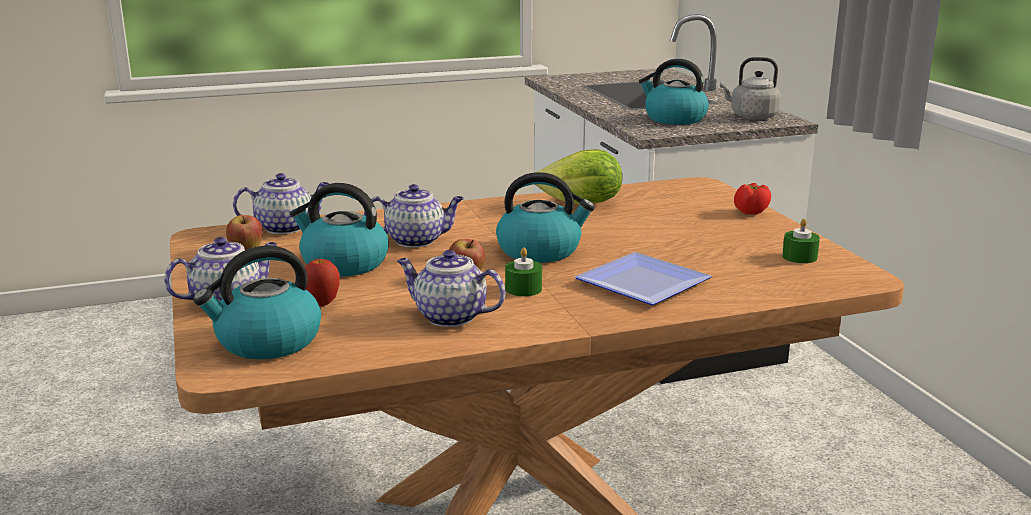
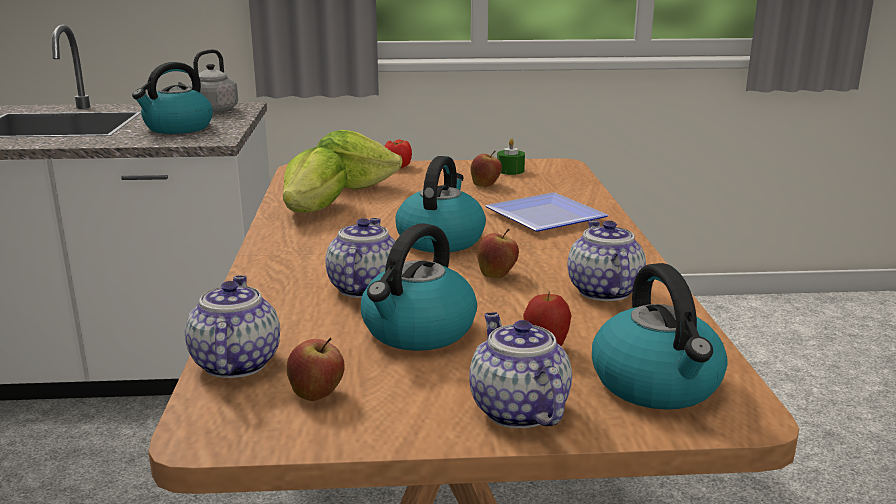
camera: 75 degrees left, 0 degrees up
teapot [397,250,505,327] -> teapot turned 135 degrees clockwise [567,220,646,301]
green candle [505,248,542,296] -> none
none -> lettuce [317,130,403,190]
none -> apple [471,151,502,187]

